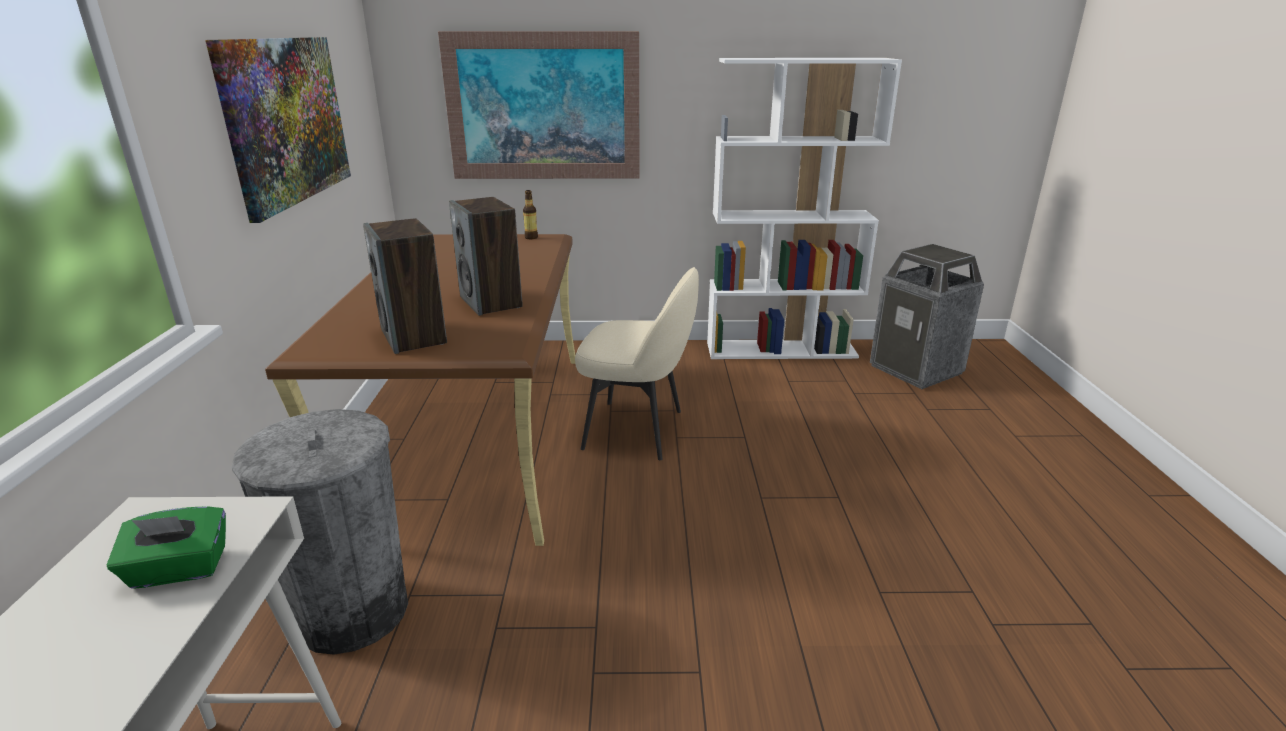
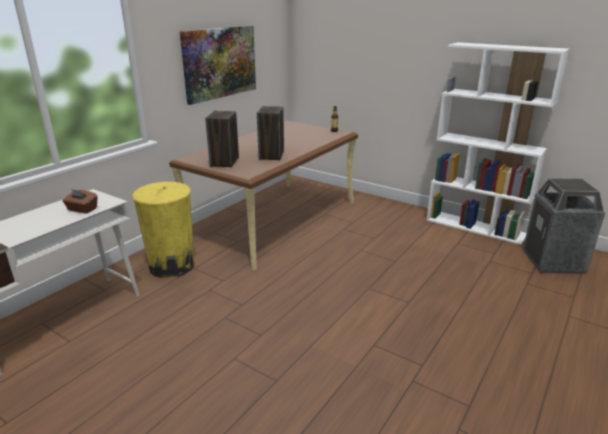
camera: 35 degrees right, 0 degrees up
green tissue box [107,506,226,589] -> brown tissue box [62,189,97,214]
grey trash can [232,409,408,655] -> yellow trash can [132,182,194,278]
picture [438,31,640,179] -> none
beige chair [575,267,699,460] -> none

